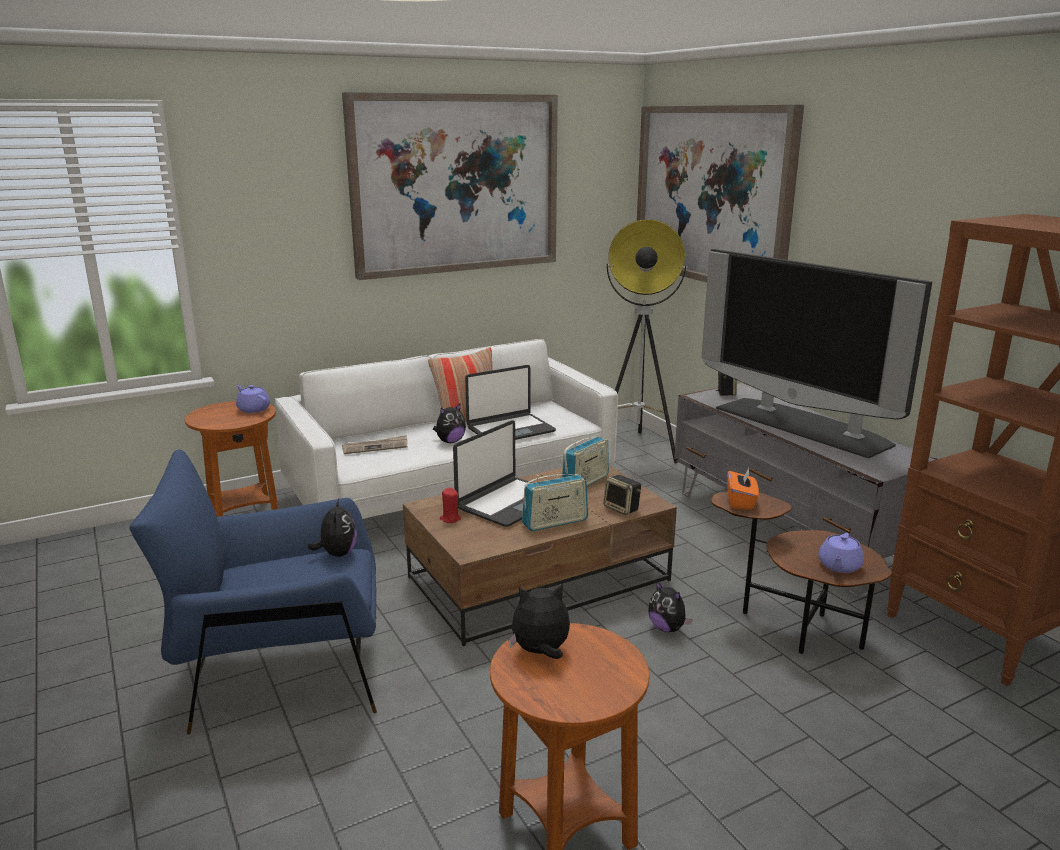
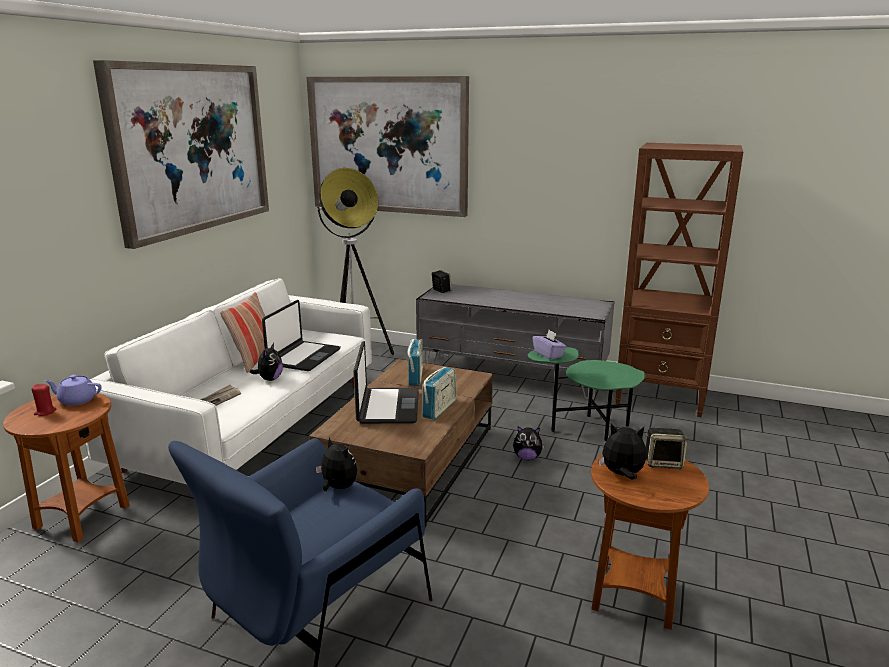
camera: 40 degrees left, 0 degrees up
red candle [440,488,461,523] -> red candle moved to [31,384,56,416]
plush toy [509,583,570,659] -> plush toy turned 60 degrees clockwise [598,423,647,479]
speaker [603,475,641,515] -> speaker moved to [646,428,687,469]
television [701,249,932,458] -> none
brown side table [711,492,892,654] -> green side table [528,347,646,441]
orange tissue box [727,468,759,510] -> purple tissue box [533,330,566,360]
purple teapot [818,533,864,573] -> none

